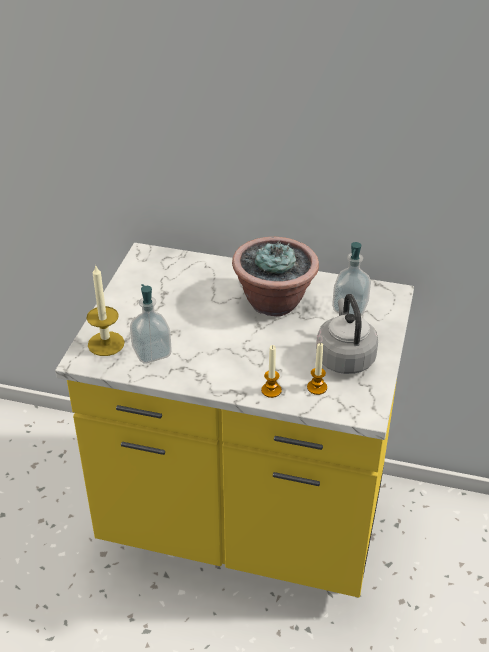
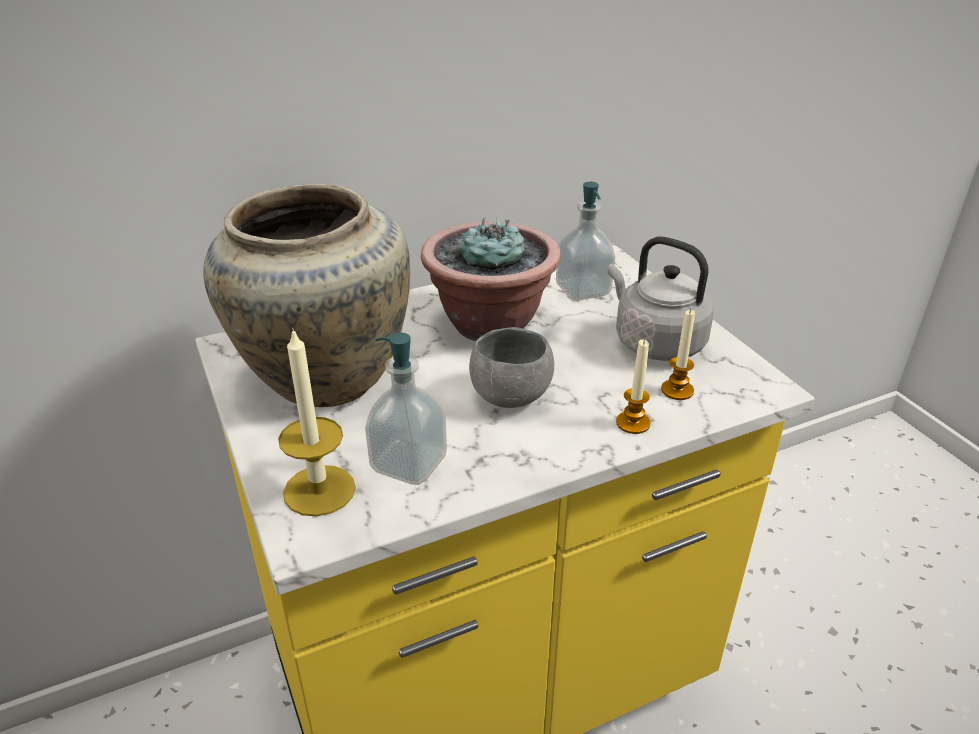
camera: 40 degrees left, 5 degrees down
none -> beige vase [203,184,410,407]
none -> grey bowl [469,327,554,408]

